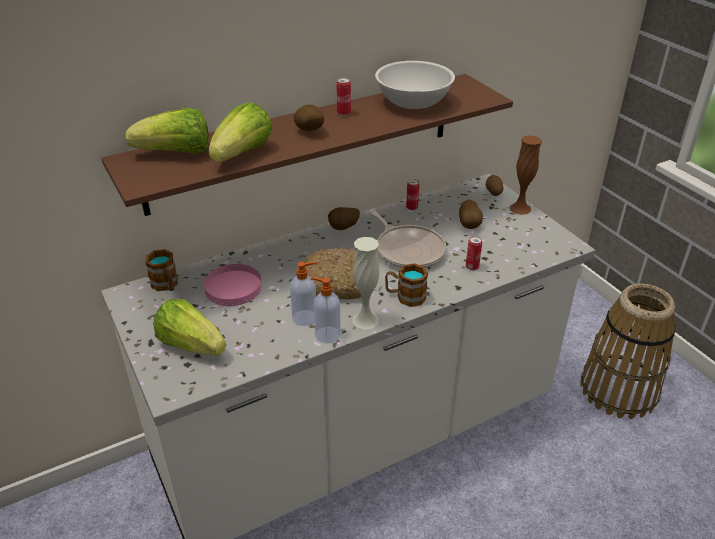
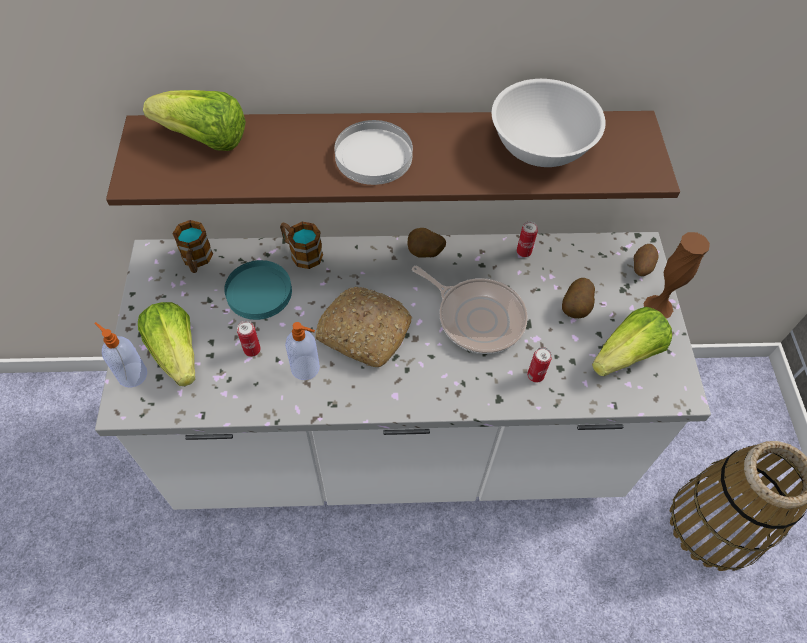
camera: 25 degrees right, 20 degrees up
pink plate [204,264,262,306] -> turquoise plate [224,260,292,320]
lettuce [209,102,273,162] -> lettuce moved to [592,307,672,376]
potato [294,105,324,131] -> white plate [334,120,413,185]
soap dispenser [311,278,341,343] -> soap dispenser moved to [95,322,147,388]
can [337,77,351,116] -> can moved to [237,321,261,357]
white vase [352,237,379,329] -> none
frying pan [370,210,446,268] -> frying pan turned 45 degrees counterclockwise [412,266,528,354]
mug [385,263,428,307] -> mug moved to [280,222,323,269]

